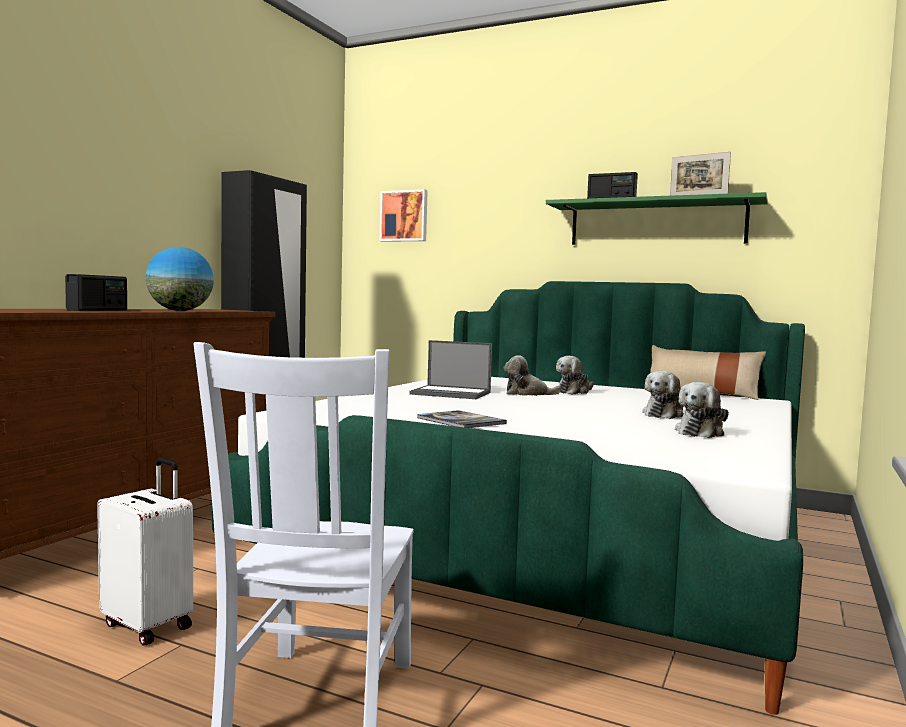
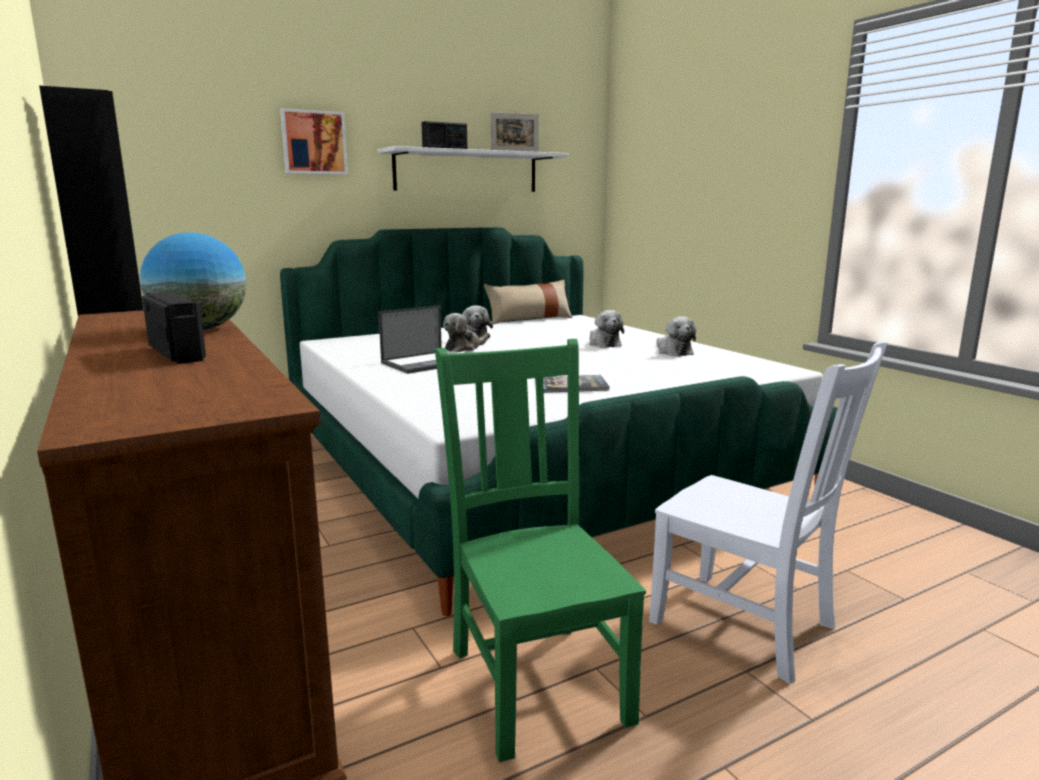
camera: 55 degrees left, 10 degrees up
white suitcase [97,458,193,646] -> green chair [435,339,646,762]
picture [380,189,428,242] -> picture moved to [280,108,348,175]
green shelf [546,192,768,245] -> white shelf [378,146,569,192]

